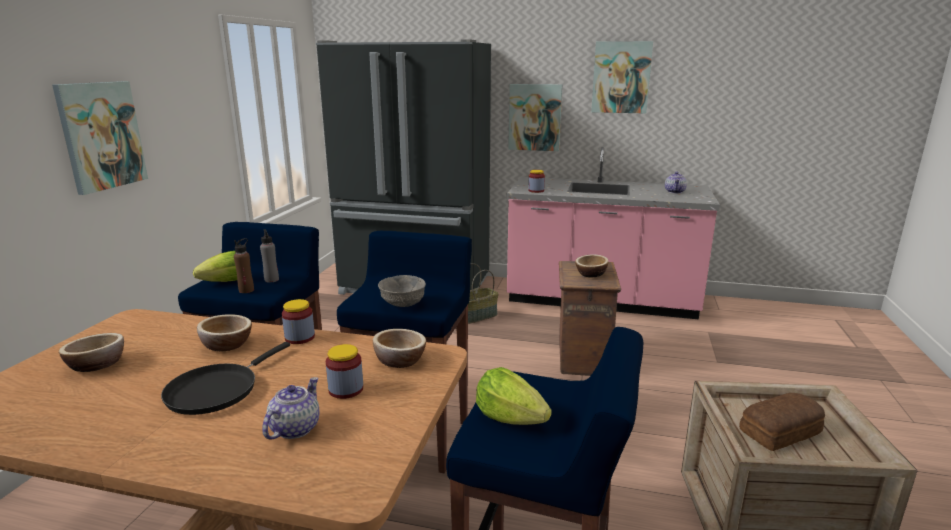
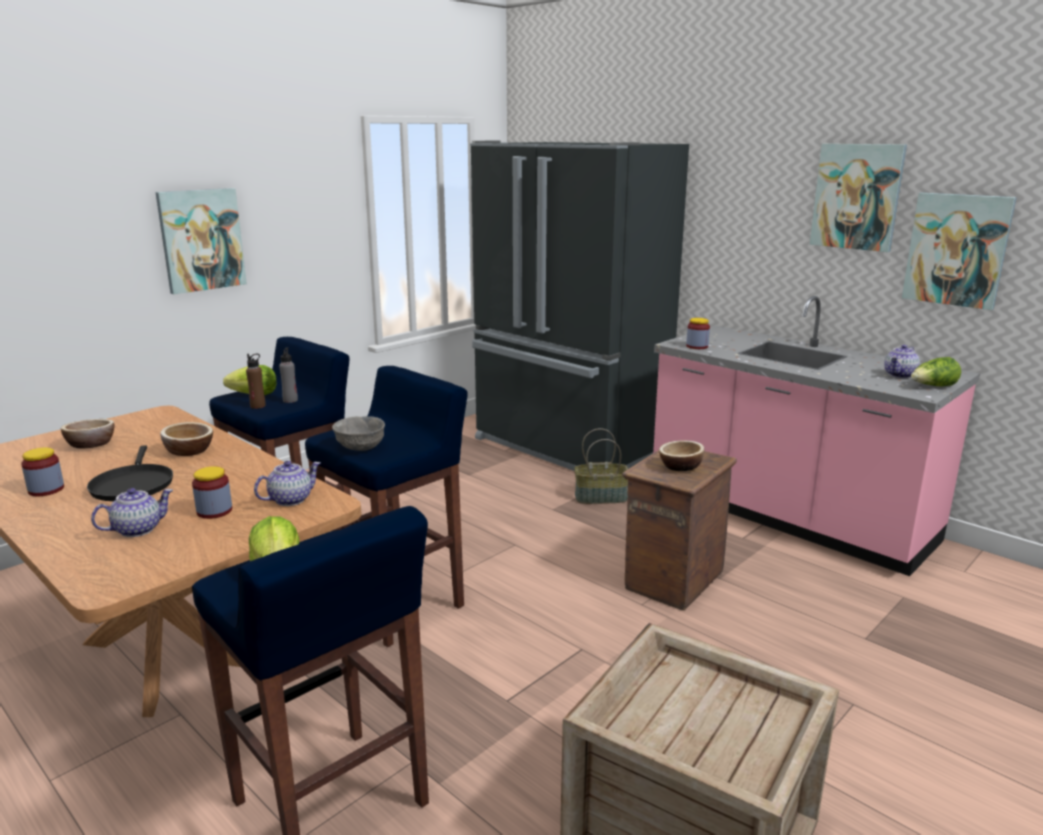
camera: 30 degrees right, 0 degrees up
black frying pan [161,342,290,415] -> black frying pan turned 75 degrees counterclockwise [87,445,173,501]
jar [282,299,315,344] -> jar moved to [21,447,64,496]
bowl [373,329,426,368] -> teapot [254,461,321,506]
picture [508,84,562,151] -> picture moved to [902,193,1017,310]
bread [739,393,825,451] -> none
none -> lettuce [911,357,961,386]

